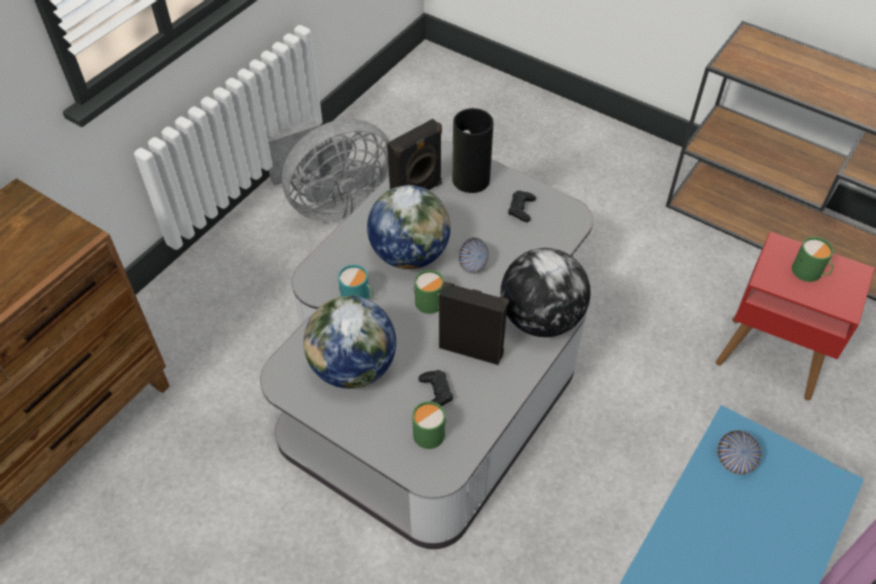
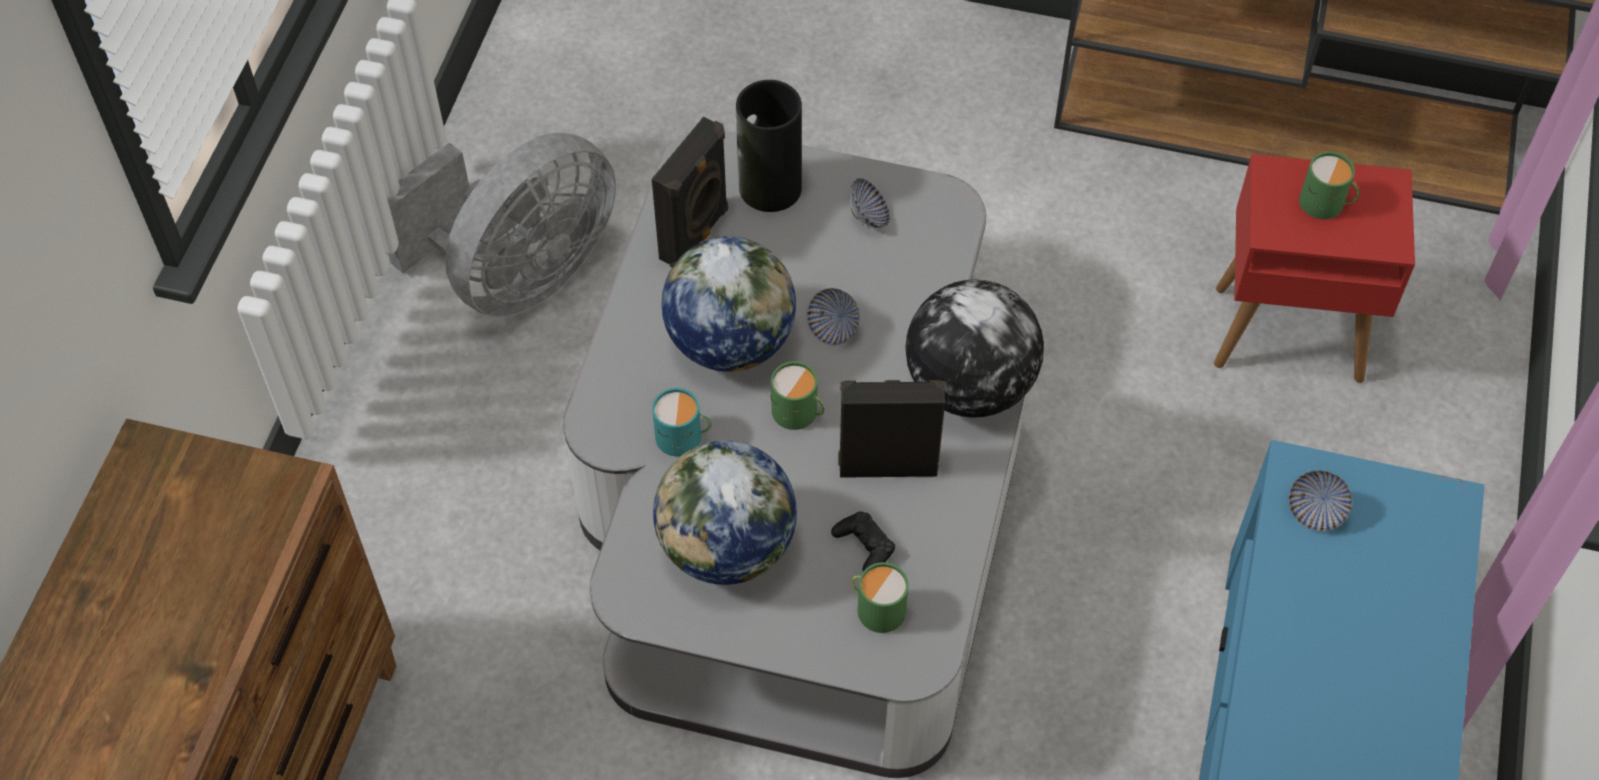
camera: 20 degrees left, 5 degrees up
black game controller [508,191,536,222] -> bowl [849,178,890,228]

